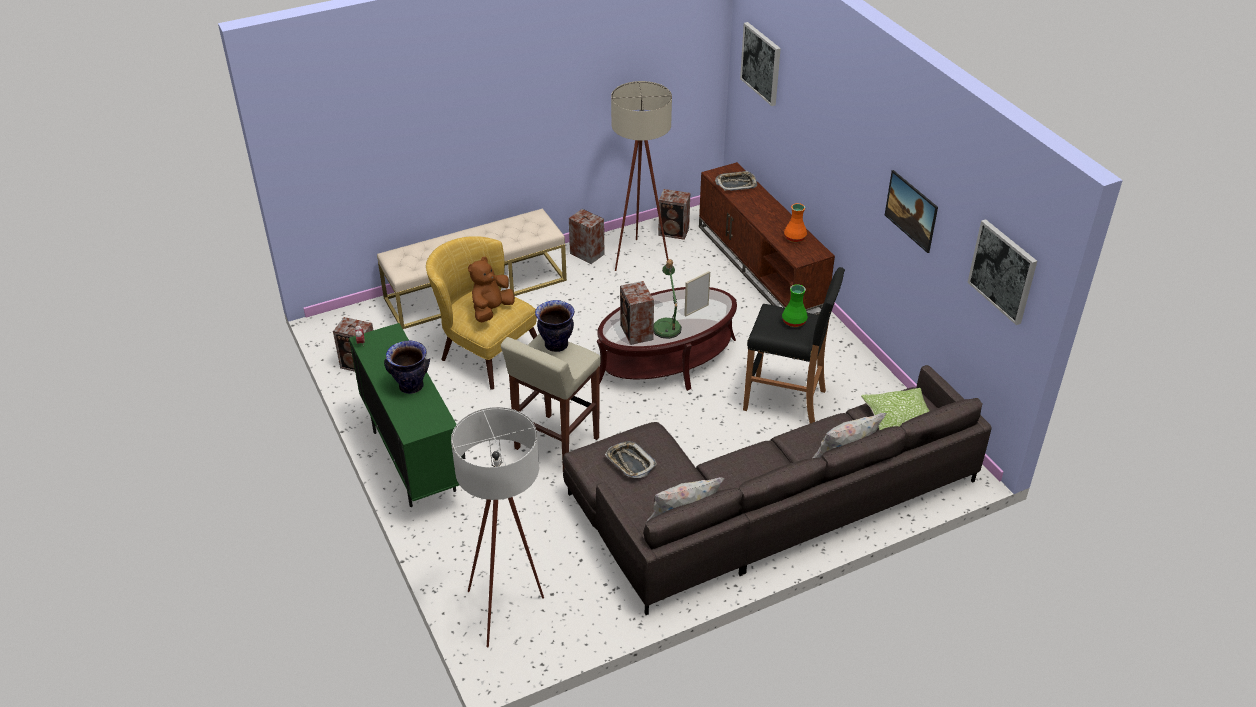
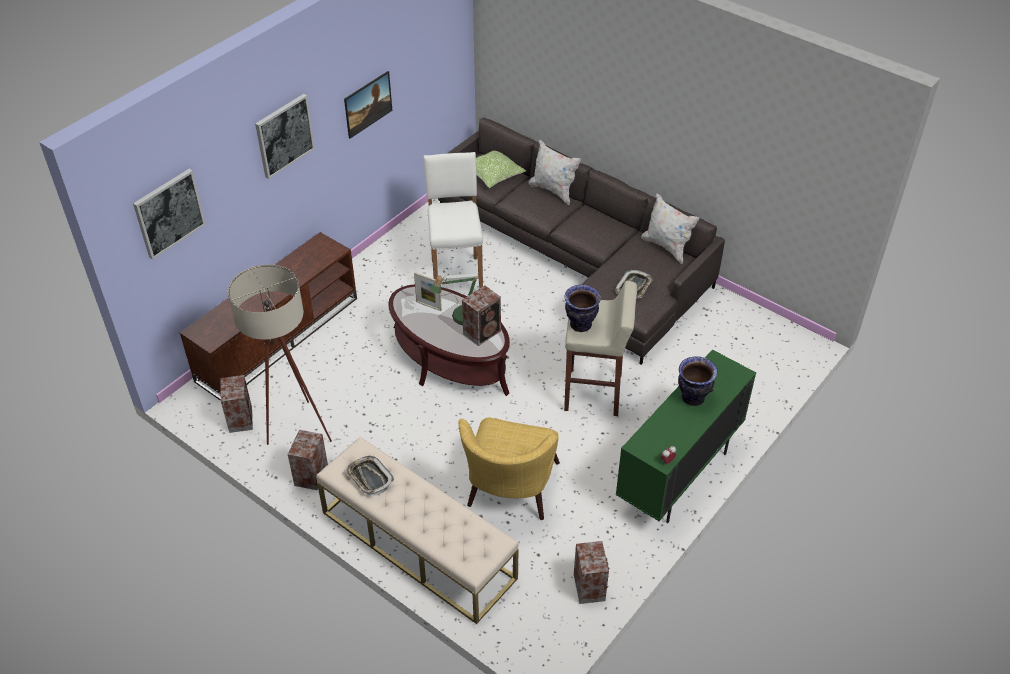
camera: 115 degrees left, 5 degrees up
white floor lamp [451,407,544,648] -> none
brown plush toy [468,257,515,322] -> none
tray [715,171,757,191] -> tray moved to [346,456,394,495]
black stool [743,267,845,423] -> white stool [424,152,483,289]
green vase [782,284,808,327] -> none
orange vase [784,203,807,243] -> none
picture [967,219,1037,325] -> picture moved to [255,94,315,179]

